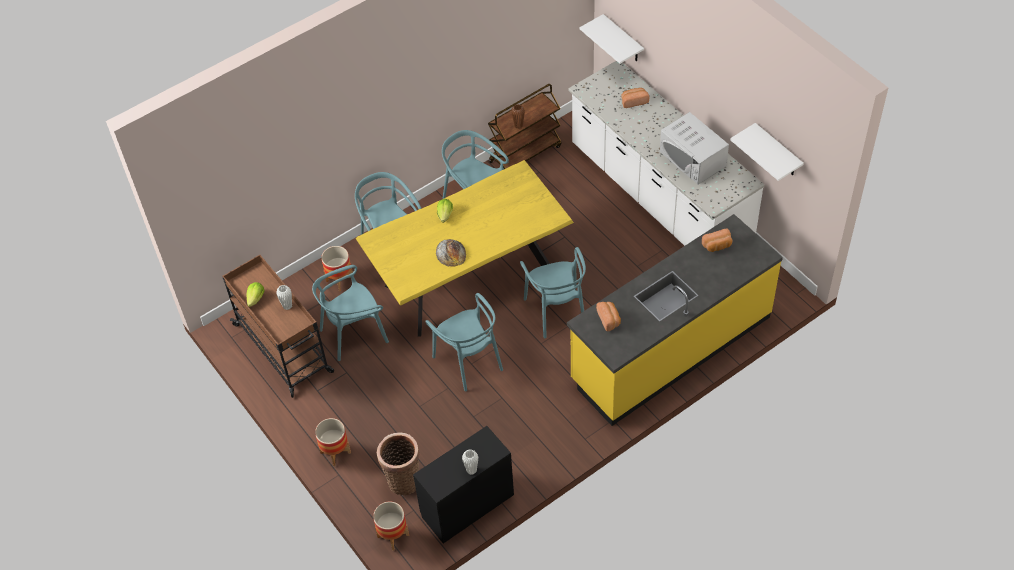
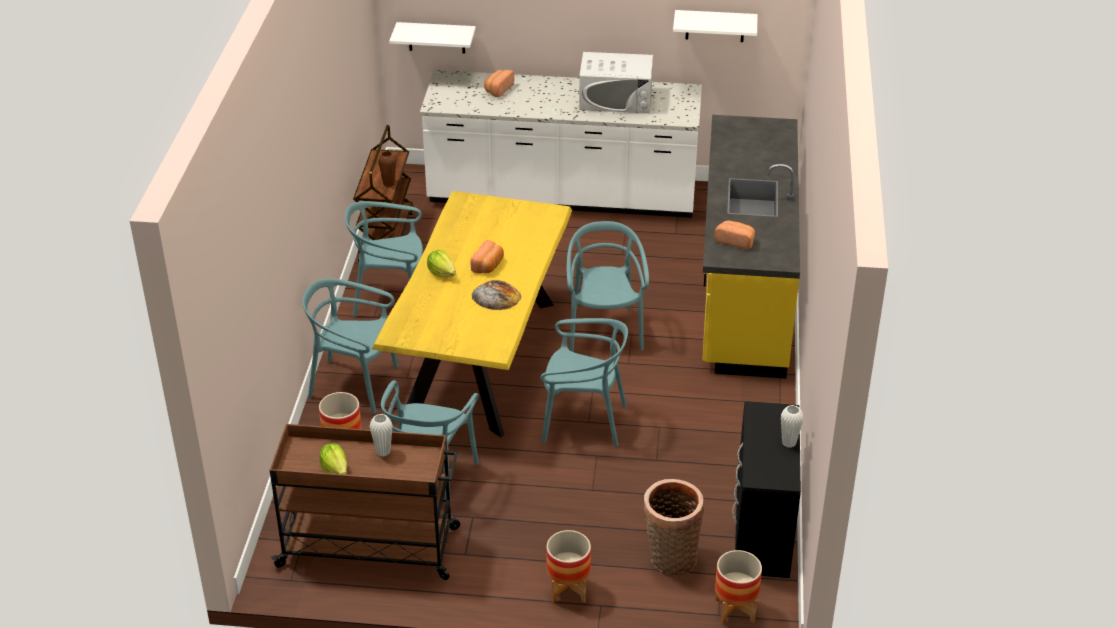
camera: 50 degrees left, 15 degrees down
turquoise chair [520,247,586,338] -> turquoise chair turned 120 degrees counterclockwise [567,221,649,352]
bread [702,229,732,252] -> bread moved to [471,240,504,273]

